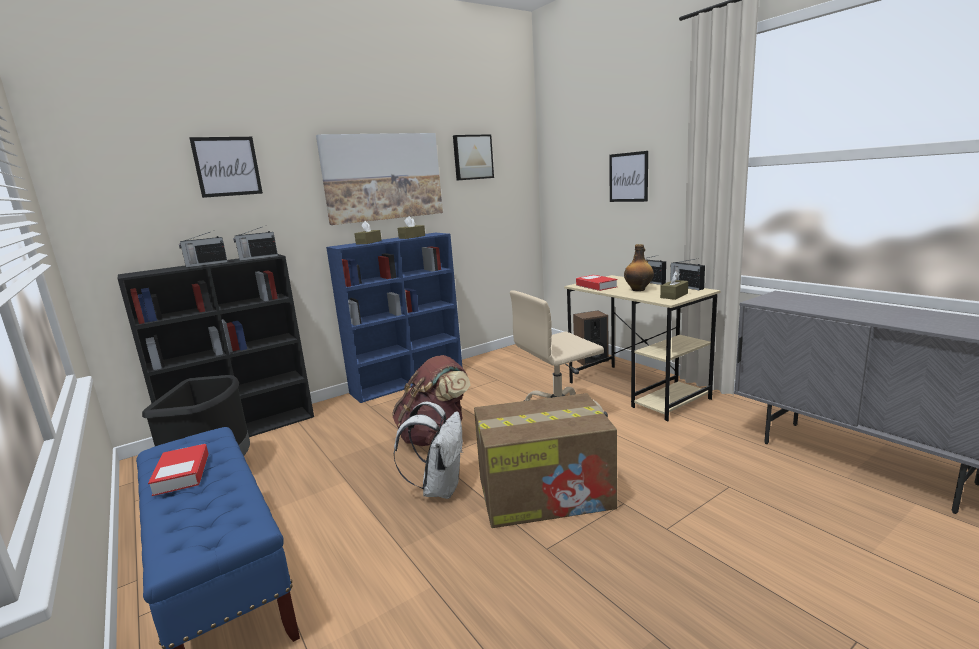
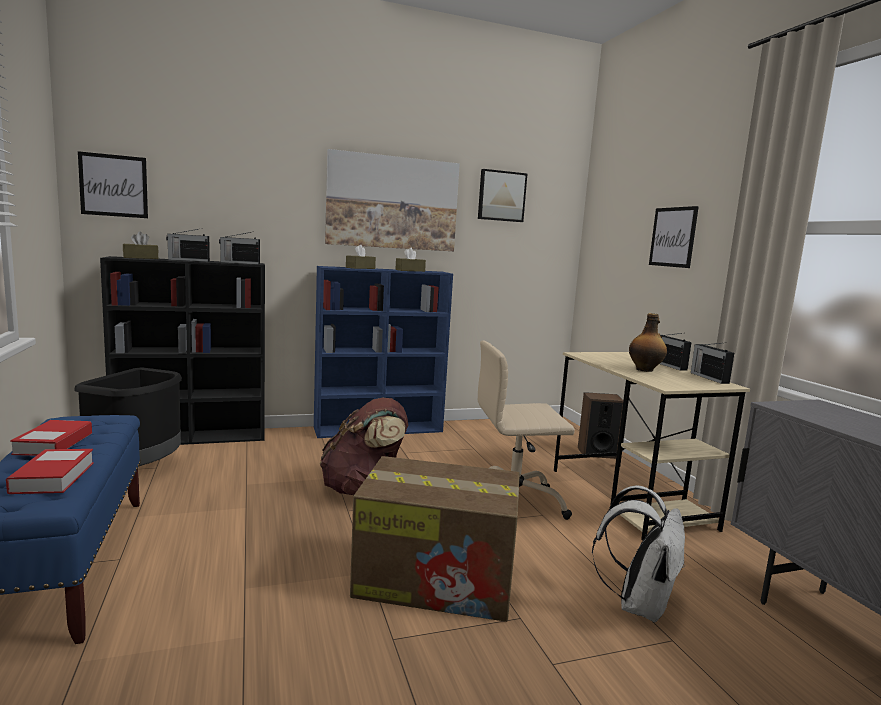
camera: 15 degrees right, 5 degrees down
picture [189,137,263,198] -> picture moved to [78,151,148,218]
white backpack [394,402,463,499] -> white backpack moved to [592,486,685,623]
book [576,275,617,291] -> book moved to [6,449,94,494]
brown tissue box [660,271,688,300] -> brown tissue box moved to [123,232,159,259]

